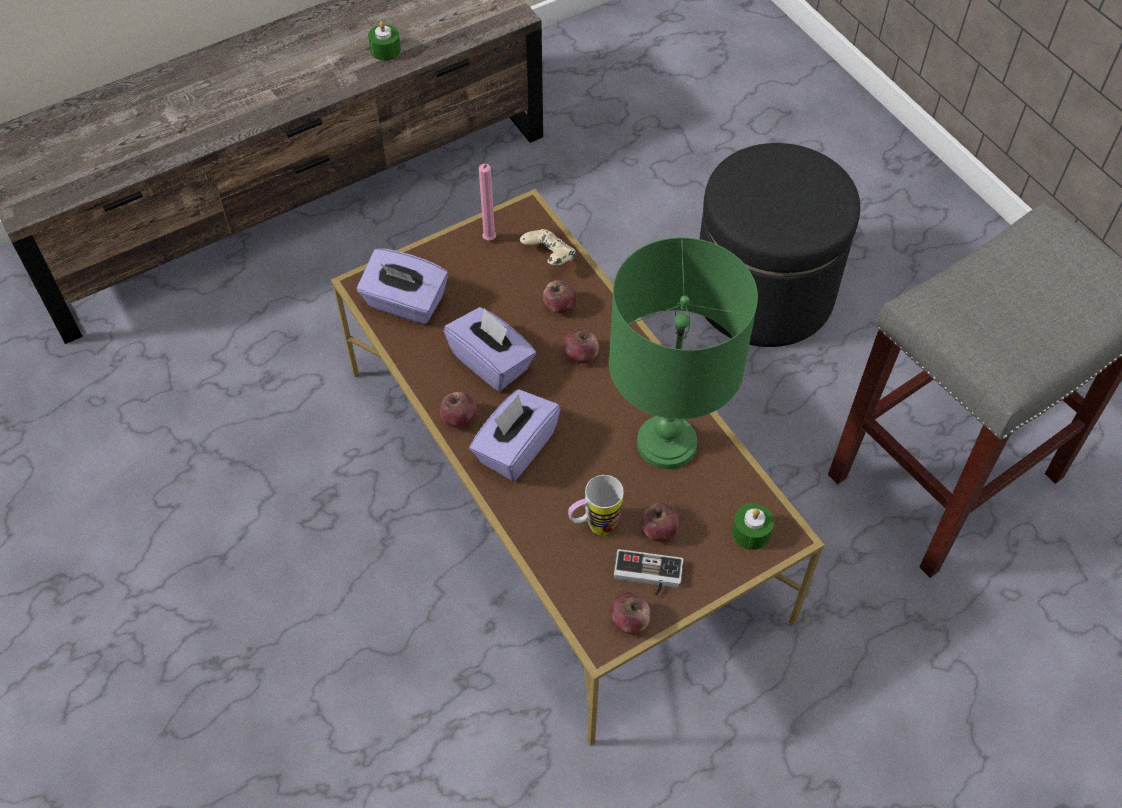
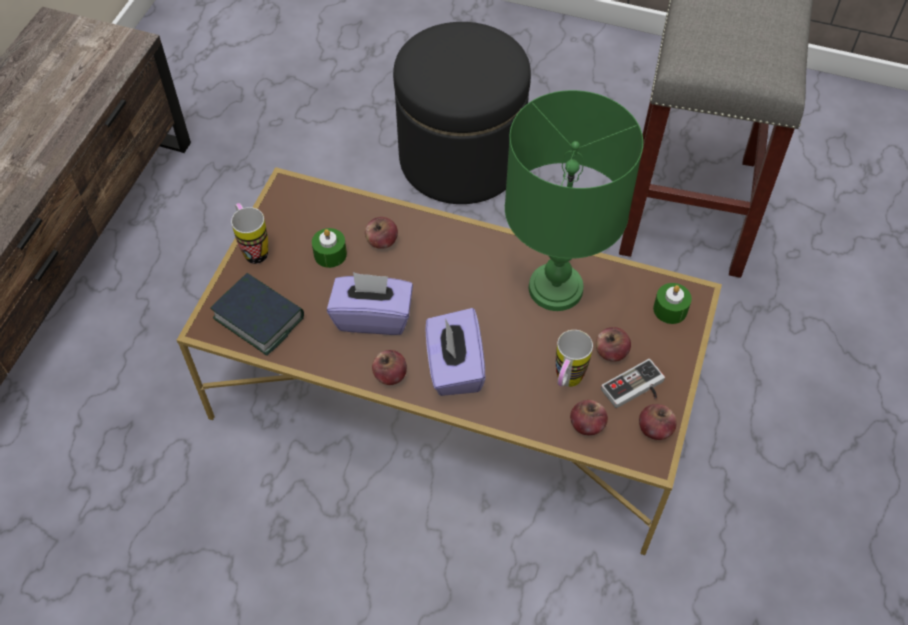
camera: 40 degrees left, 0 degrees up
purple tissue box [357,248,448,324] -> book [210,273,304,356]
green candle [368,21,401,61] -> green candle moved to [312,228,347,268]
pink candle [479,164,496,240] -> none
beige game controller [520,229,577,265] -> none
apple [563,328,599,363] -> apple moved to [570,400,608,435]
none -> mug [231,203,268,264]

